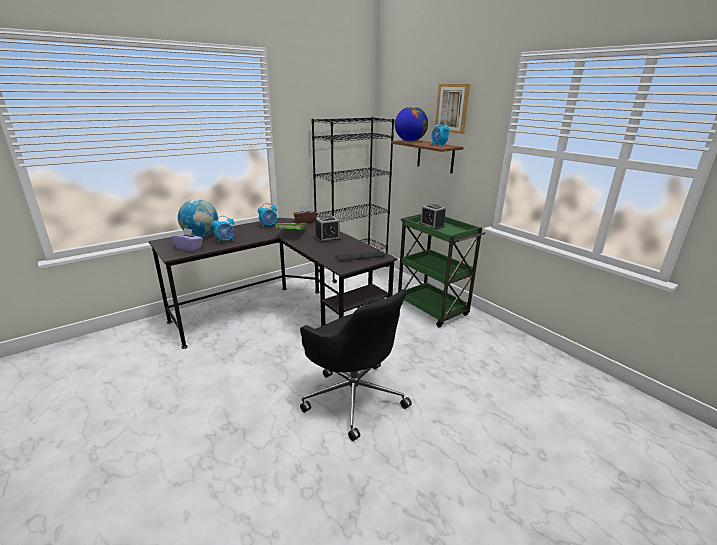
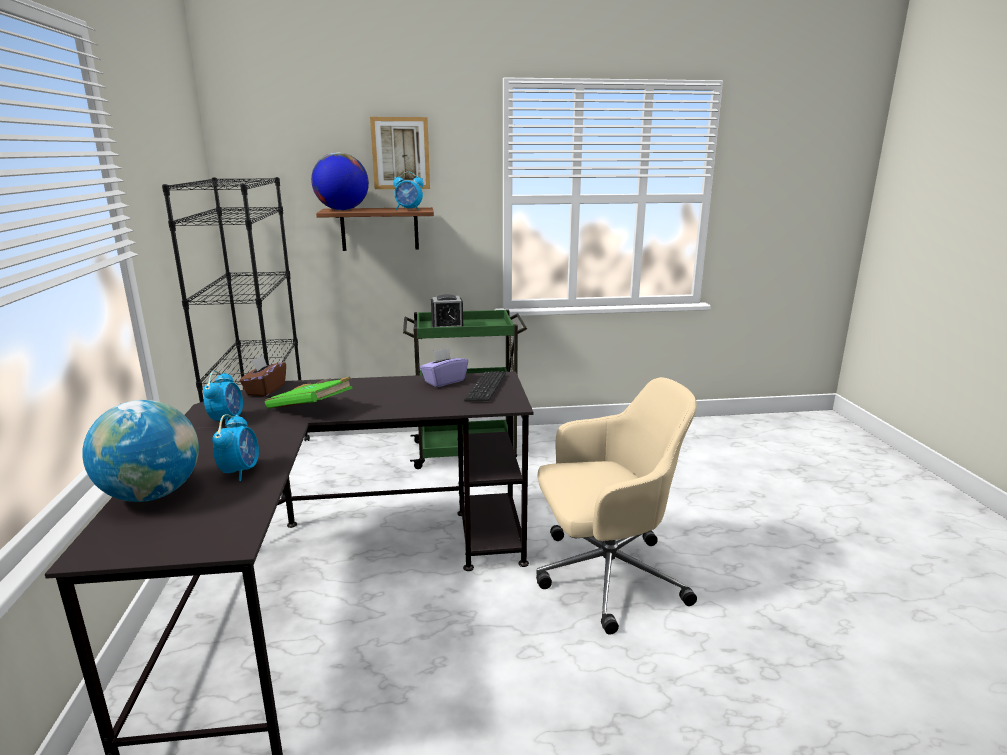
camera: 60 degrees left, 5 degrees down
purple tissue box [172,228,203,251] -> purple tissue box moved to [420,348,468,387]
black office chair [300,289,412,441] -> beige office chair [536,377,697,635]
alarm clock [315,216,341,243] -> none

